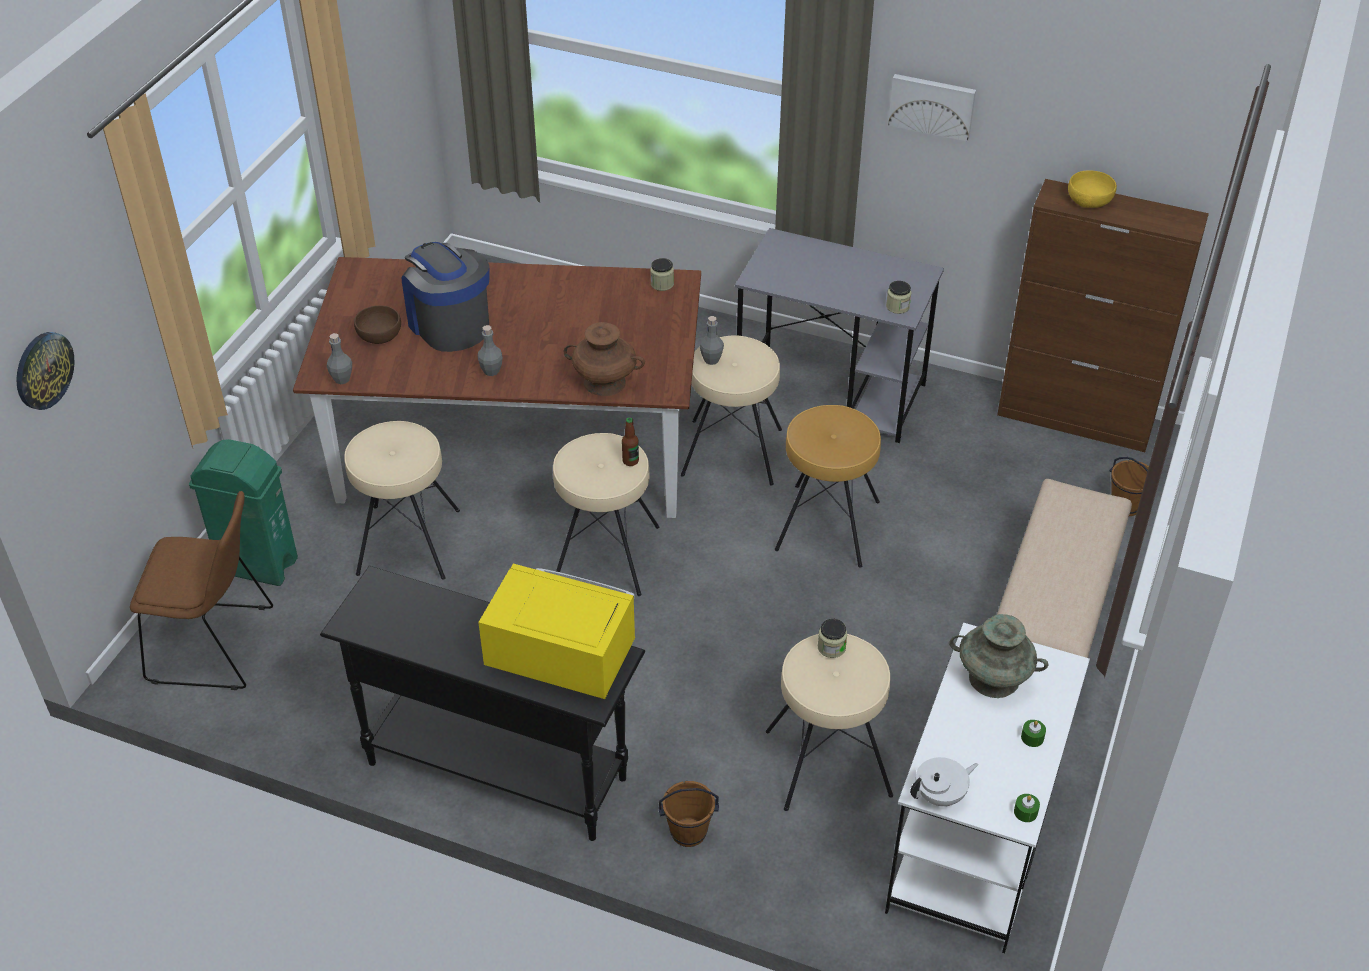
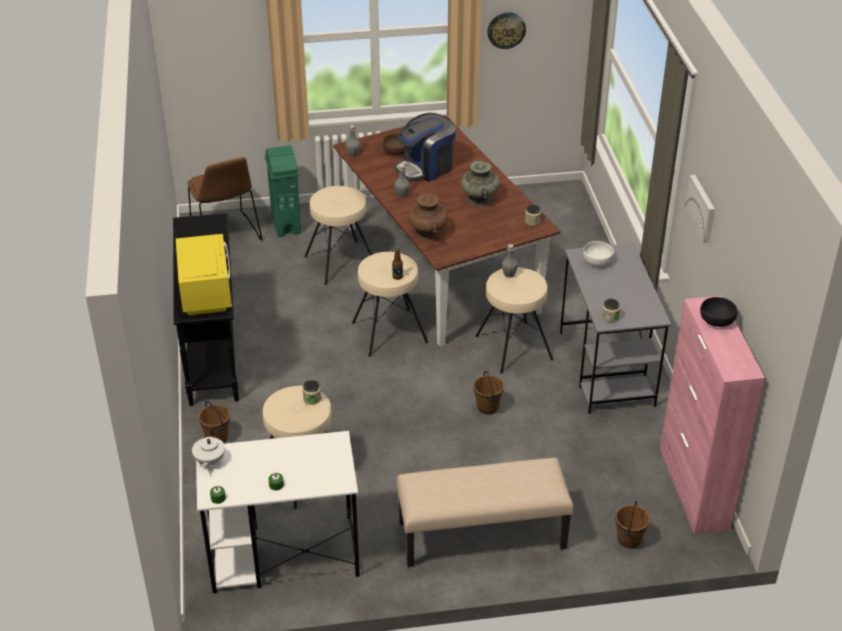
camera: 60 degrees right, 5 degrees down
wall clock [16,332,75,410] -> wall clock moved to [487,12,526,49]
coffee machine [402,242,490,352] -> coffee machine turned 150 degrees counterclockwise [395,113,456,182]
brown stool [775,405,881,568] -> brown bucket [473,371,504,415]
white teapot [910,757,978,806] -> white teapot turned 60 degrees clockwise [192,428,225,467]
turquoise vase [949,614,1048,698] -> turquoise vase moved to [461,161,500,207]
brown cabinet [997,179,1209,452] -> pink cabinet [660,296,765,535]
yellow bowl [1068,170,1117,208] -> black bowl [700,297,738,327]
none -> white bowl [583,241,614,266]

